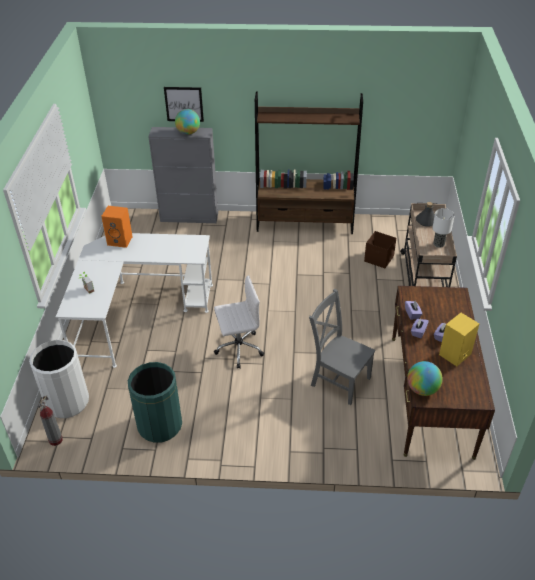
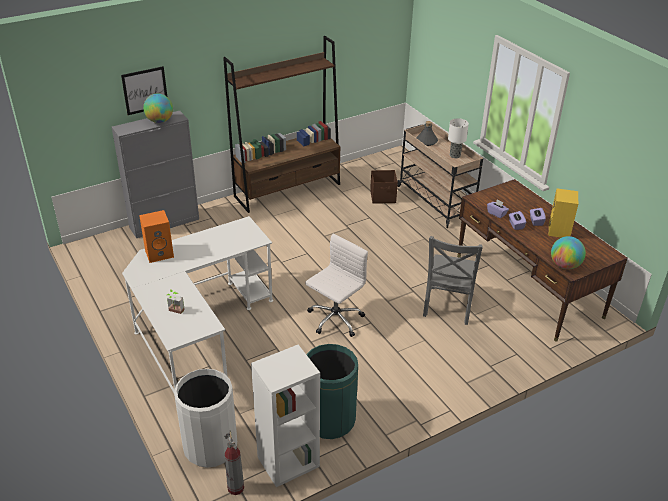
camera: 35 degrees left, 5 degrees down
grey chair [309,289,375,405] -> grey chair turned 75 degrees counterclockwise [423,236,483,325]
none -> white bookcase [251,345,320,487]

